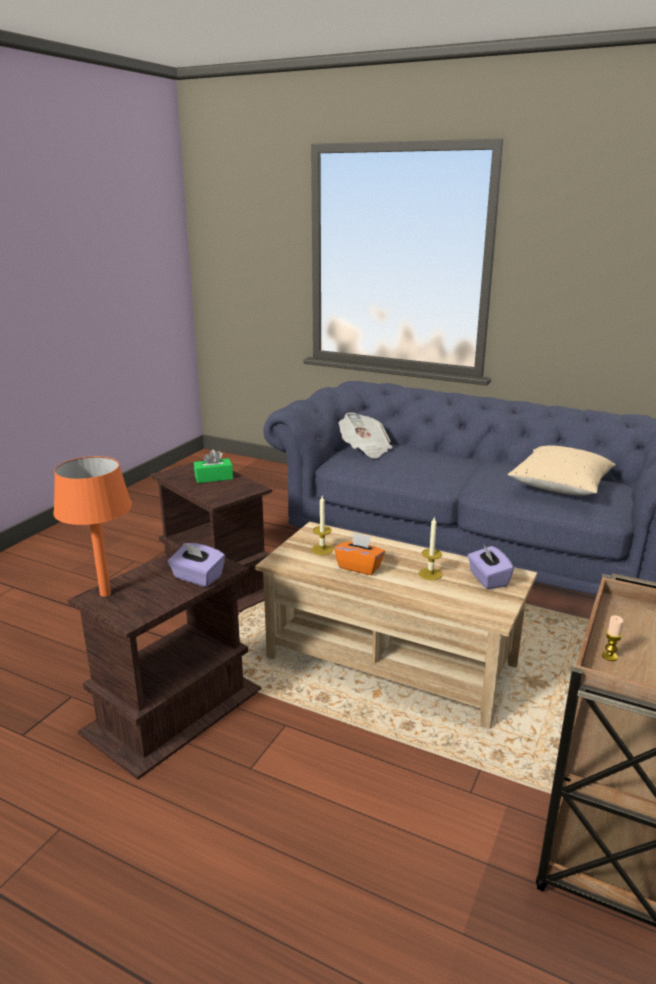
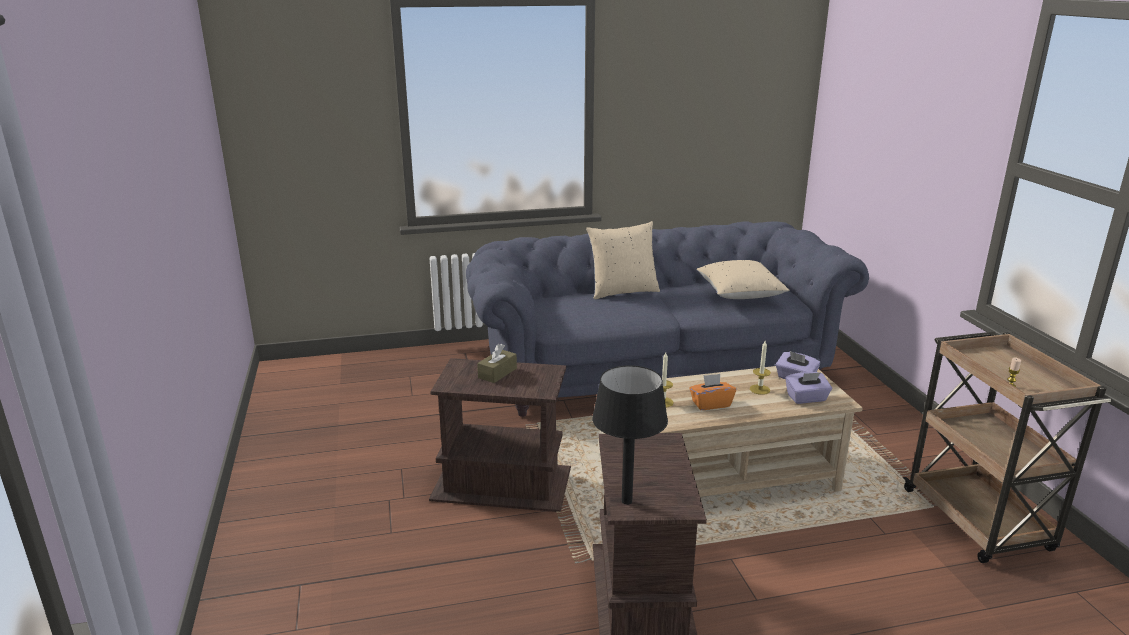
camera: 40 degrees left, 0 degrees up
orange table lamp [53,456,132,597] -> black table lamp [592,365,668,505]
purple tissue box [168,543,225,587] -> purple tissue box moved to [786,372,832,404]
green tissue box [194,449,233,483] -> brown tissue box [477,344,517,383]
newspaper [338,412,392,459] -> none
none -> beige pillow [586,221,660,299]

